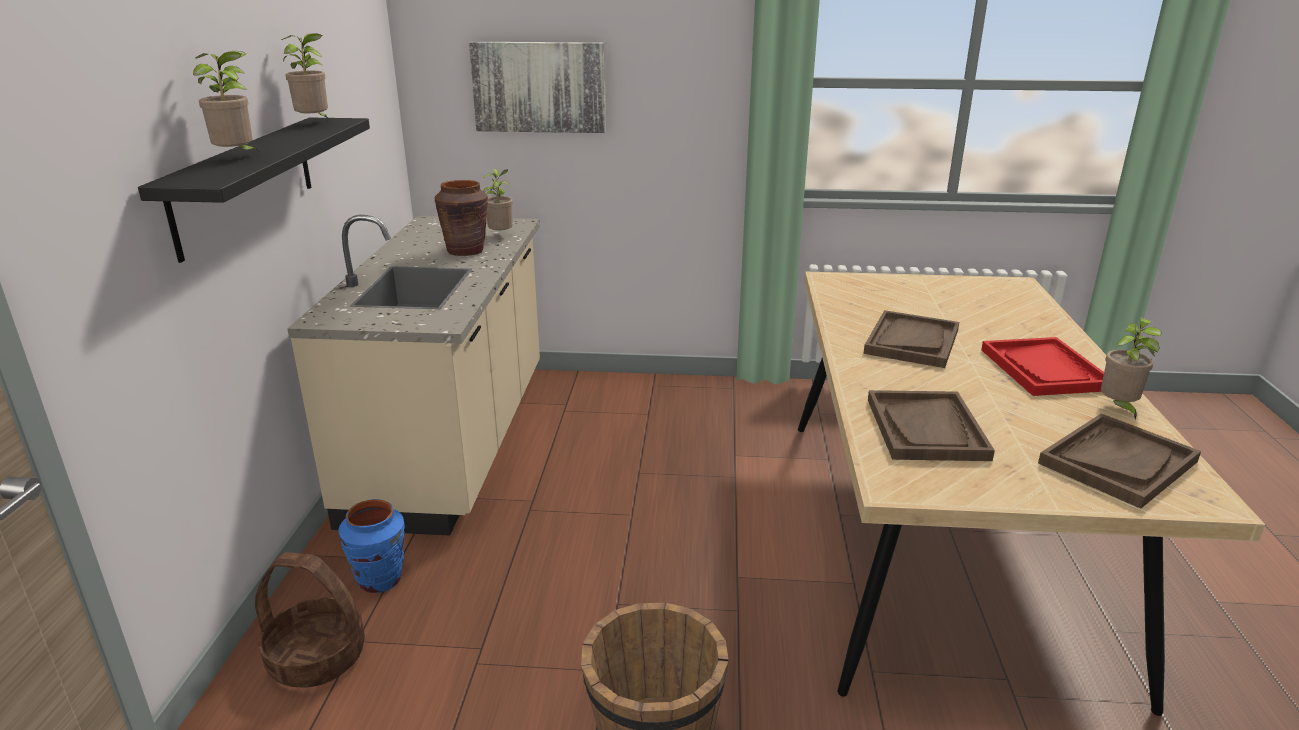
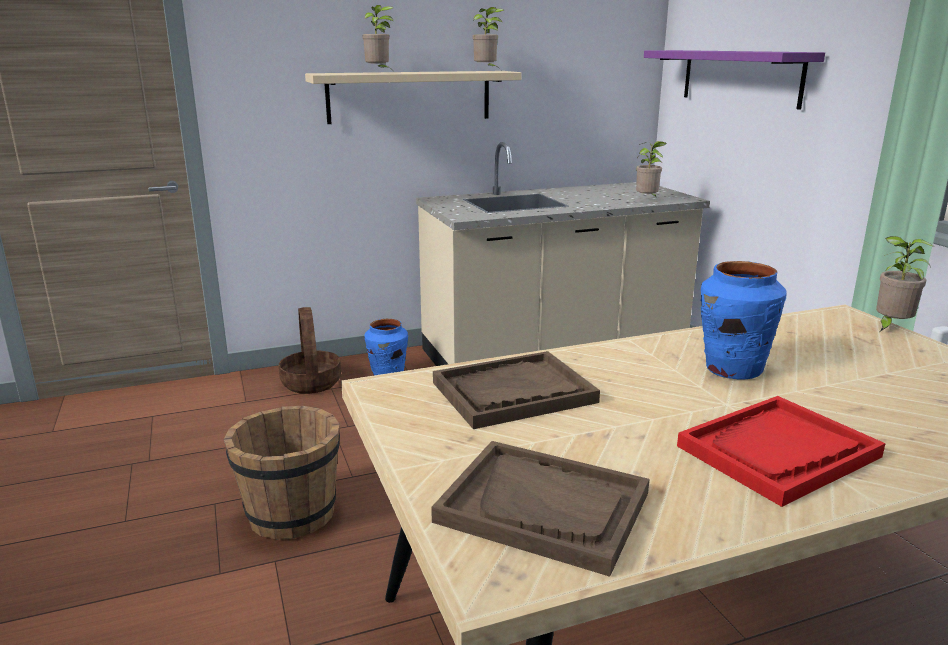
camera: 65 degrees right, 5 degrees down
black shelf [138,118,370,263] -> beige shelf [305,71,522,124]
brown vase [435,180,488,256] -> none
picture [469,42,606,133] -> purple shelf [644,50,825,110]
brown tray [863,310,959,368] -> blue vase [700,261,786,379]
potted plant [1101,318,1162,420] -> potted plant moved to [876,236,934,332]

